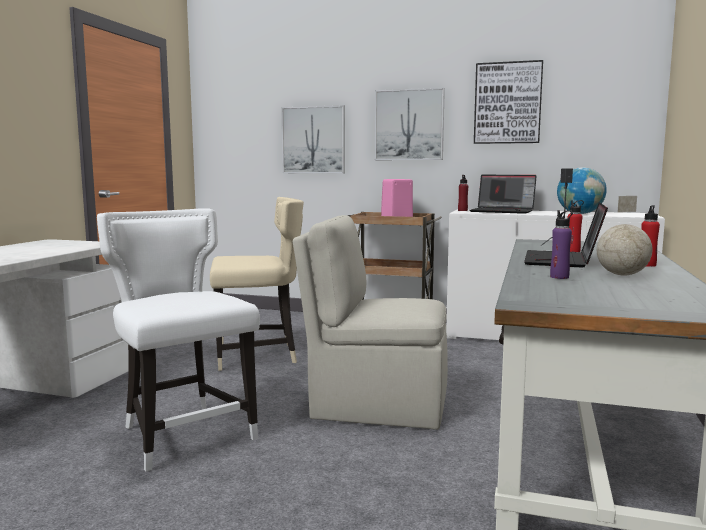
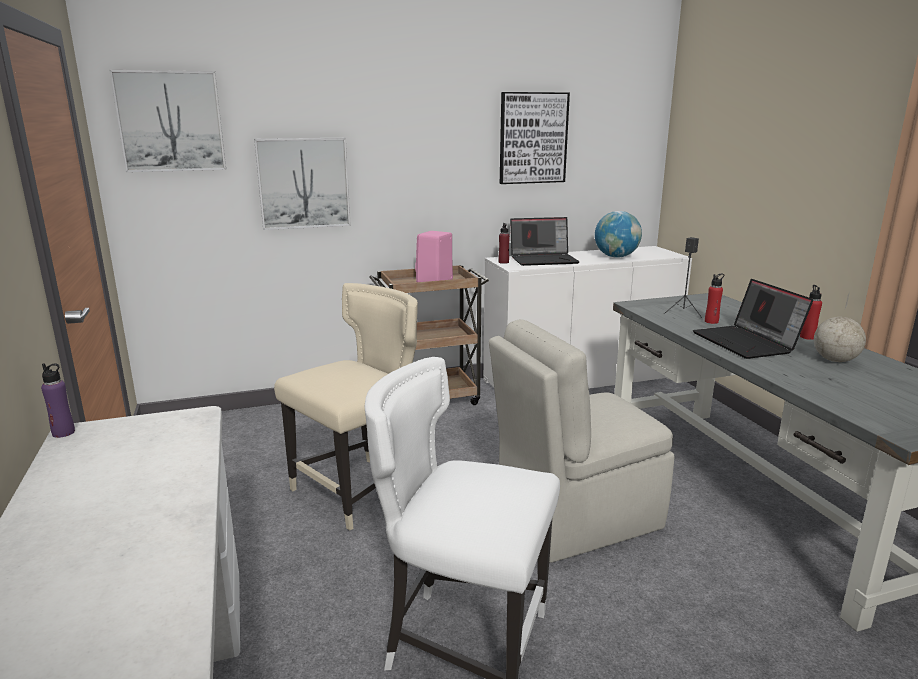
camera: 35 degrees left, 10 degrees up
picture [375,88,445,160] -> picture moved to [109,70,226,172]
purple bottle [550,210,573,279] -> purple bottle moved to [41,363,75,438]

